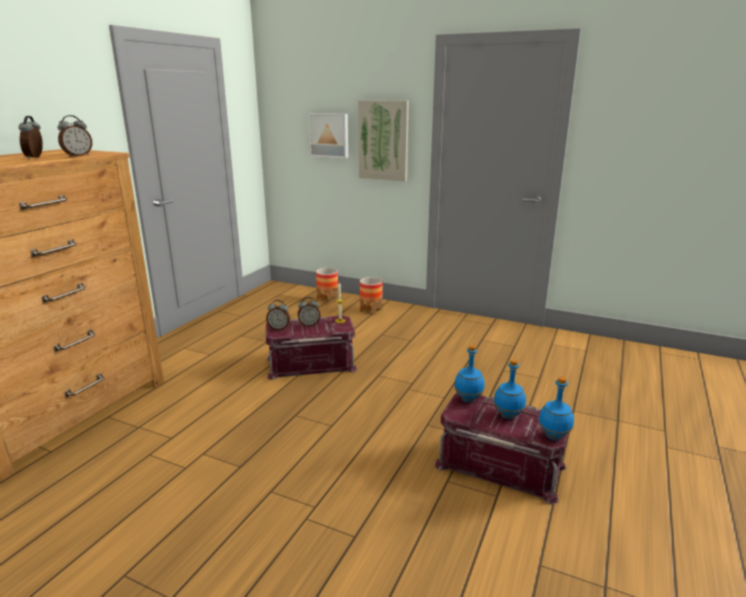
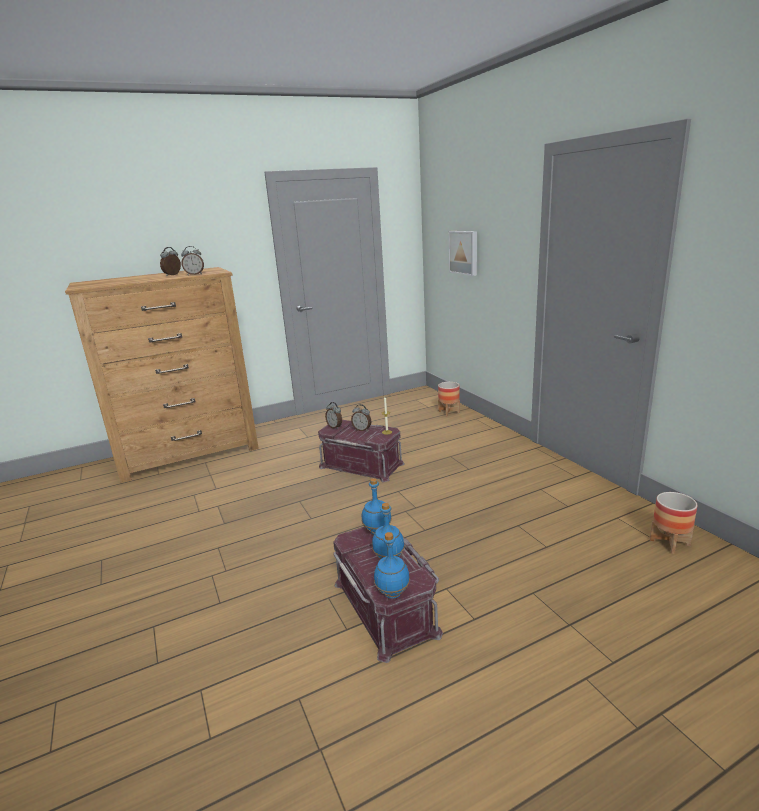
camera: 40 degrees right, 0 degrees up
picture [358,100,409,181] -> none
planter [360,277,383,315] -> planter moved to [650,492,698,554]

